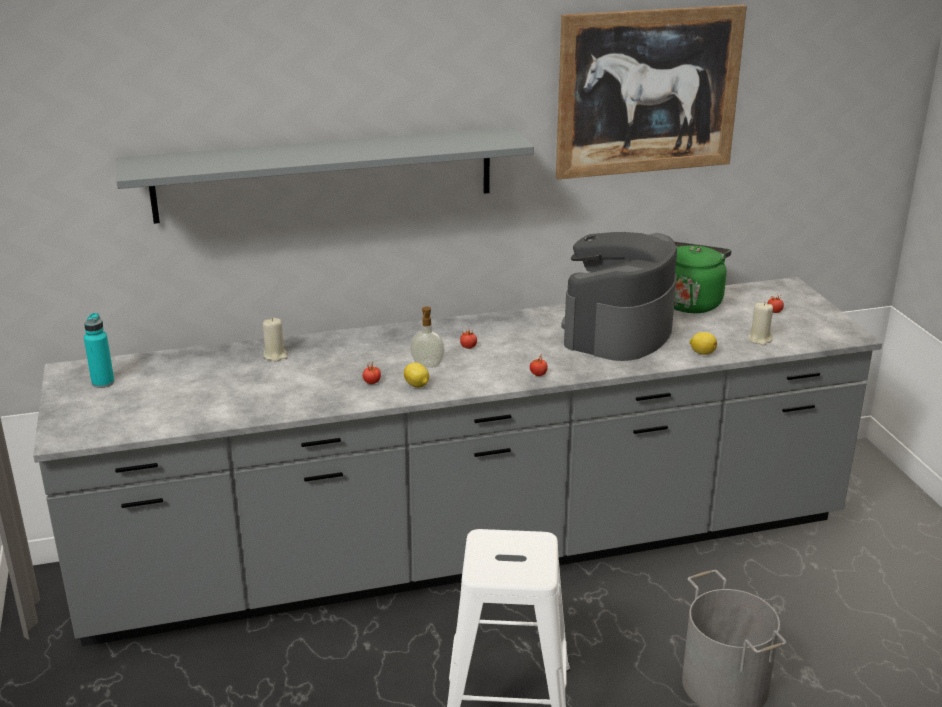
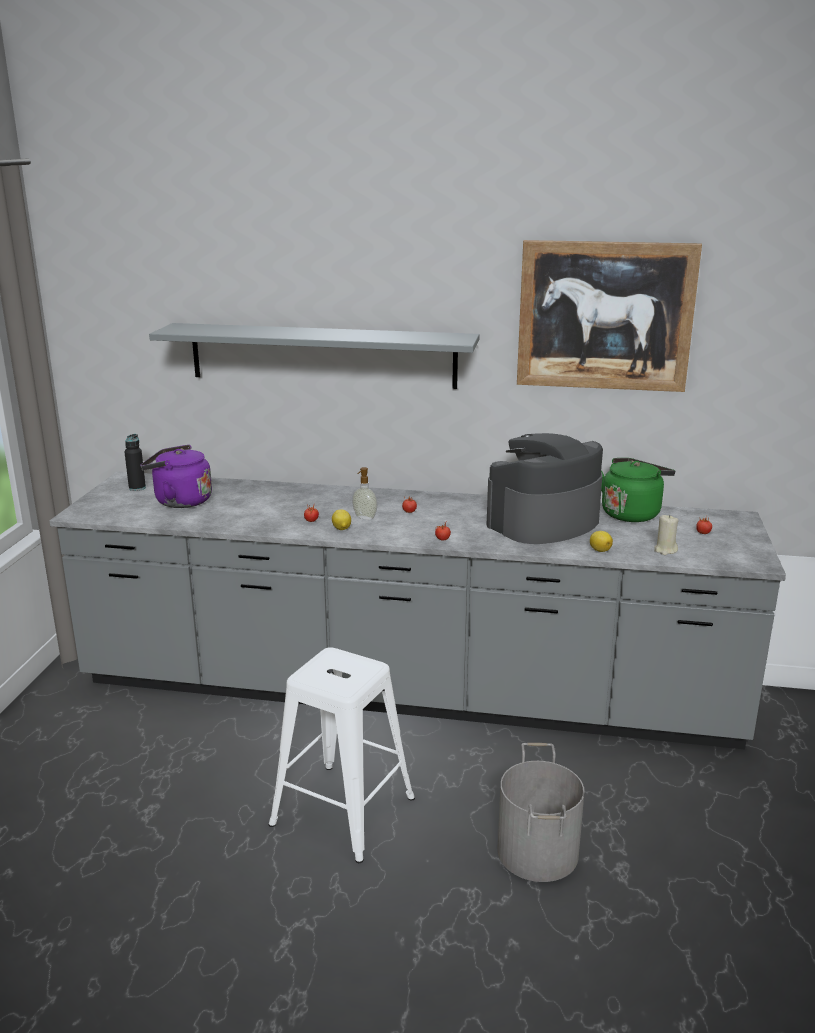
camera: 25 degrees right, 5 degrees down
turquoise bottle [84,313,114,388] -> black bottle [124,434,146,491]
beige candle [263,318,288,361] -> none
none -> purple kettle [140,445,212,508]

